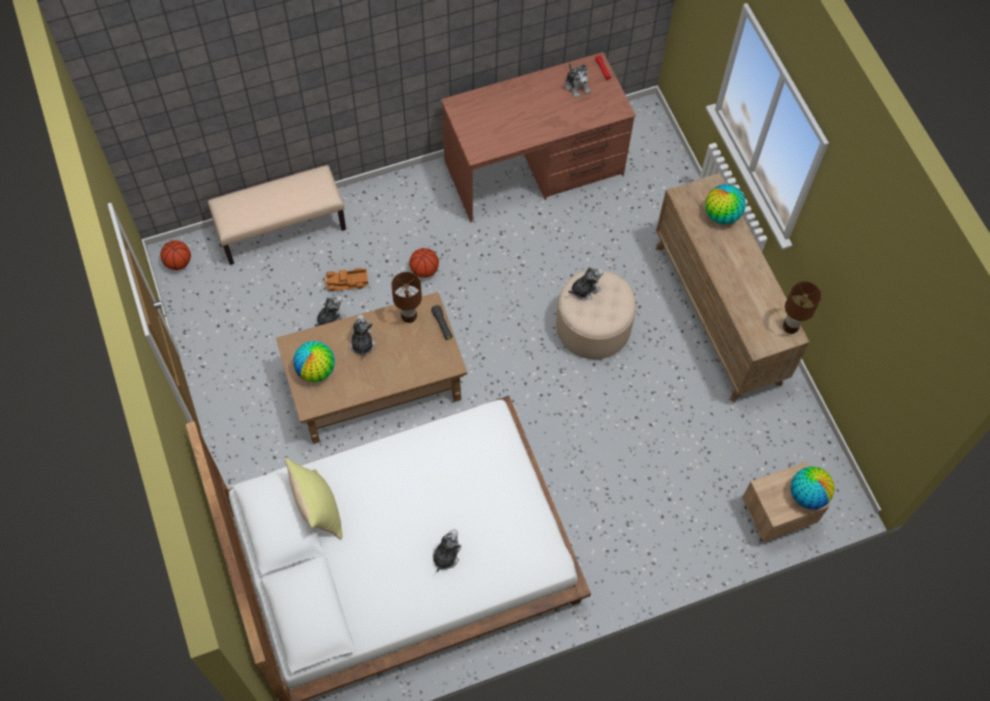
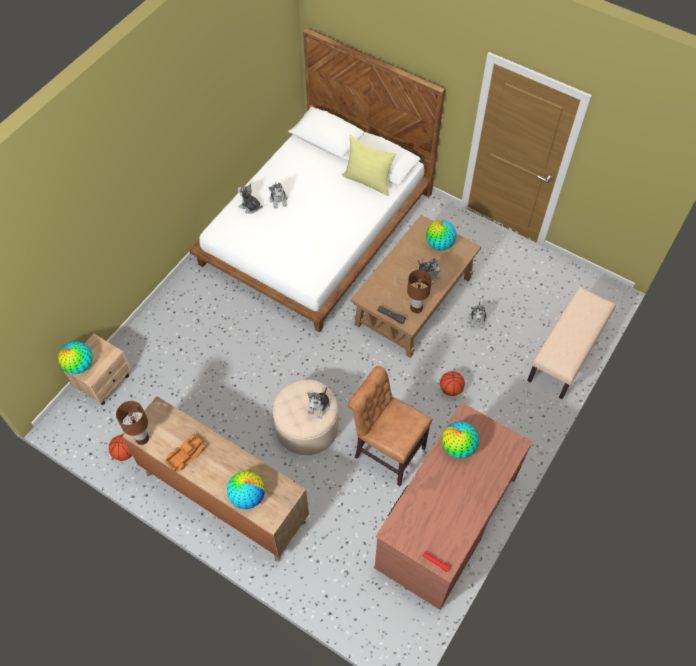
camera: 145 degrees right, 5 degrees down
basketball [160,240,191,270] -> basketball moved to [109,435,132,461]
toy truck [324,268,368,291] -> toy truck moved to [165,434,207,472]
plush toy [565,63,591,98] -> plush toy moved to [238,183,263,214]
none -> brown chair [348,366,432,486]
none -> globe [442,421,479,458]

